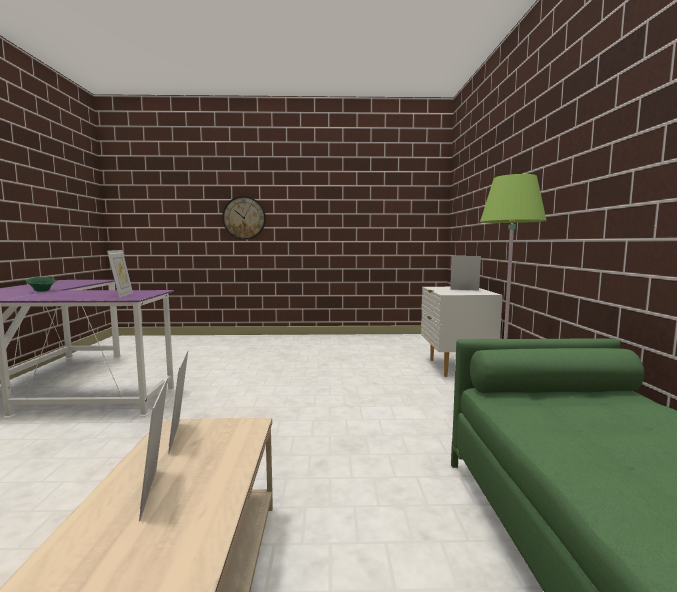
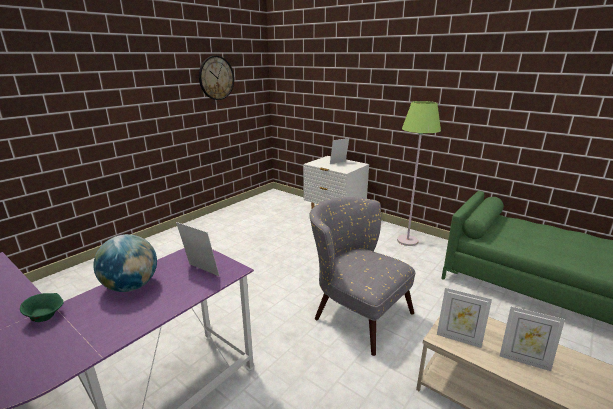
camera: 50 degrees left, 15 degrees up
wall clock [222,196,266,240] -> wall clock moved to [199,56,234,100]
none -> globe [93,234,157,292]
none -> grey armchair [310,197,416,356]

